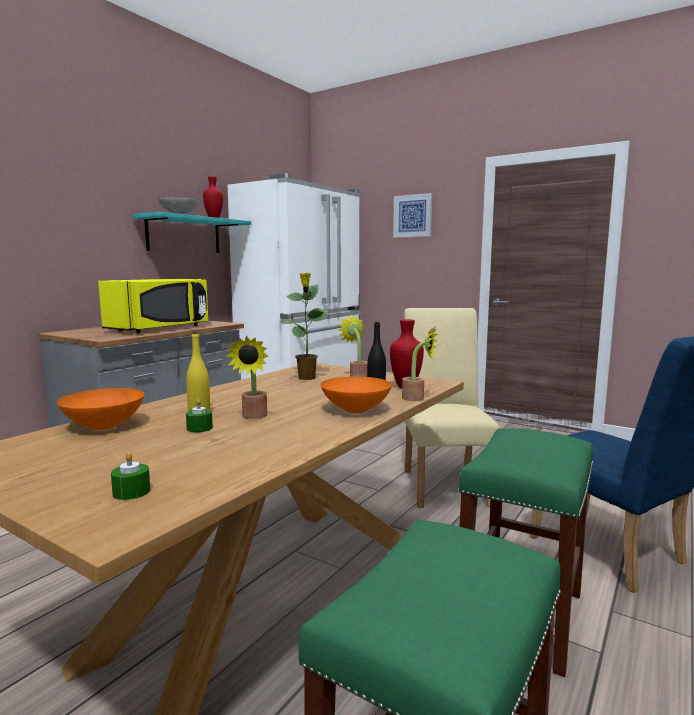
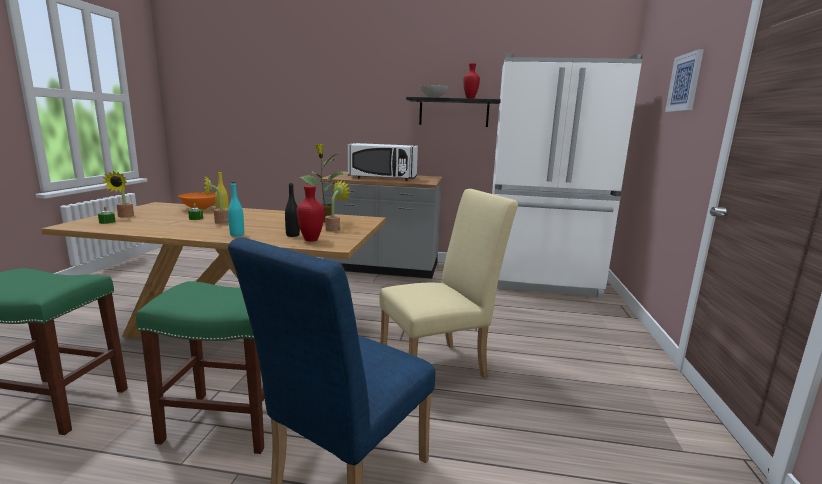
camera: 65 degrees right, 5 degrees up
yellow microwave [98,279,208,333] -> white microwave [348,143,418,181]
turquoise shelf [133,212,251,253] -> black shelf [406,97,501,127]
orange bowl [321,376,392,413] -> turquoise bottle [228,182,244,237]
potted plant [402,327,438,401] -> potted plant moved to [102,171,134,217]

